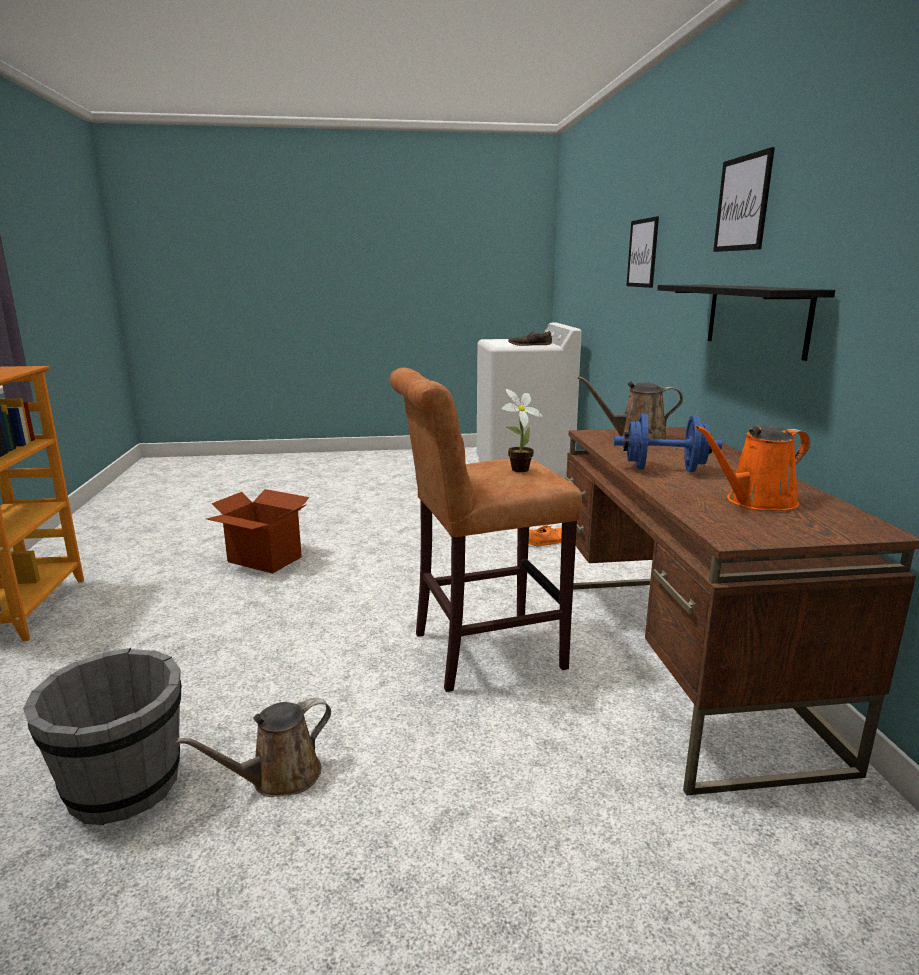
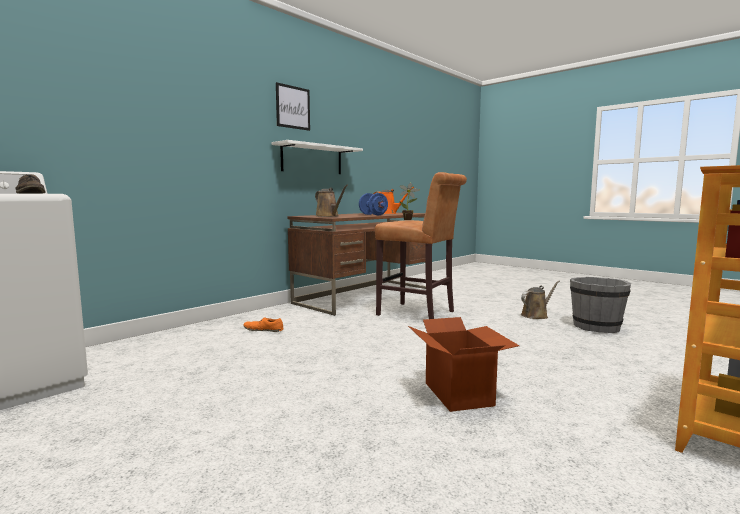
camera: 130 degrees left, 10 degrees down
brown watering can [176,698,331,797] -> brown watering can turned 45 degrees counterclockwise [521,281,560,319]
picture [626,216,659,288] -> none
black shelf [657,285,835,361] -> white shelf [272,140,363,174]

